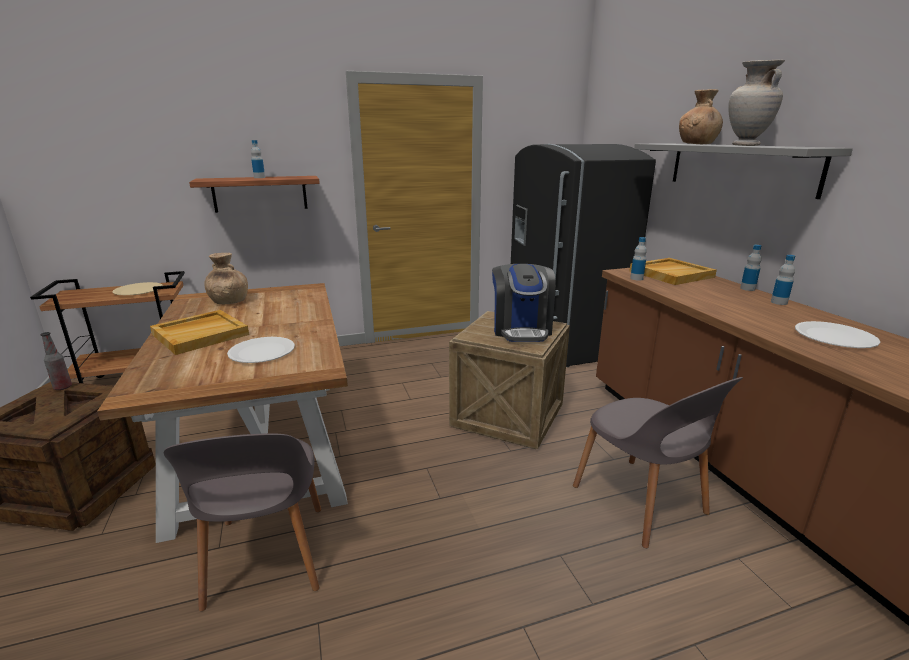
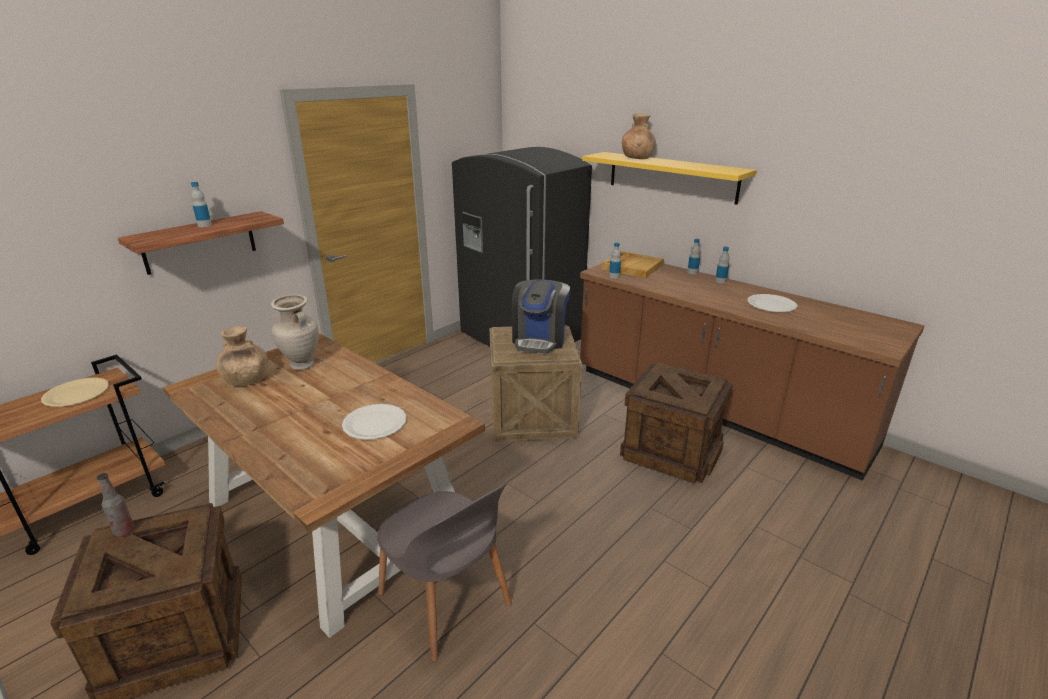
camera: 30 degrees left, 5 degrees up
beige tray [150,310,249,355] -> none
coffee machine [492,264,556,342] -> coffee machine turned 45 degrees clockwise [512,279,570,353]
grey chair [573,377,743,548] -> crate [620,363,733,484]
grey shelf [634,143,853,199] -> yellow shelf [582,152,757,205]
beige vase [728,60,785,146] -> beige vase moved to [271,295,319,370]

